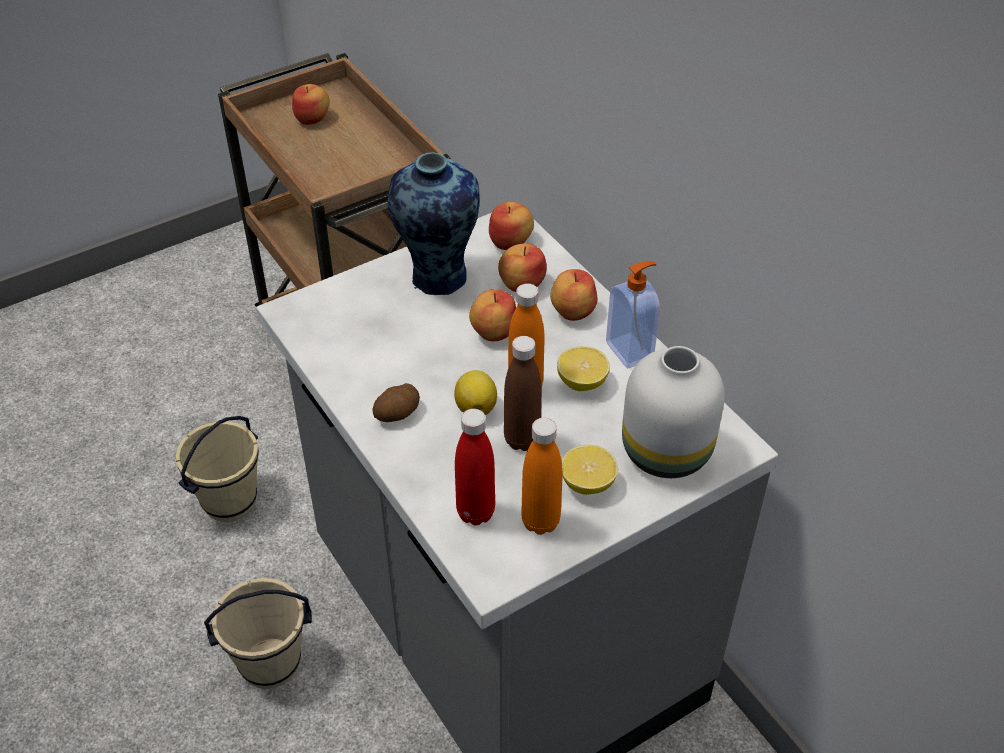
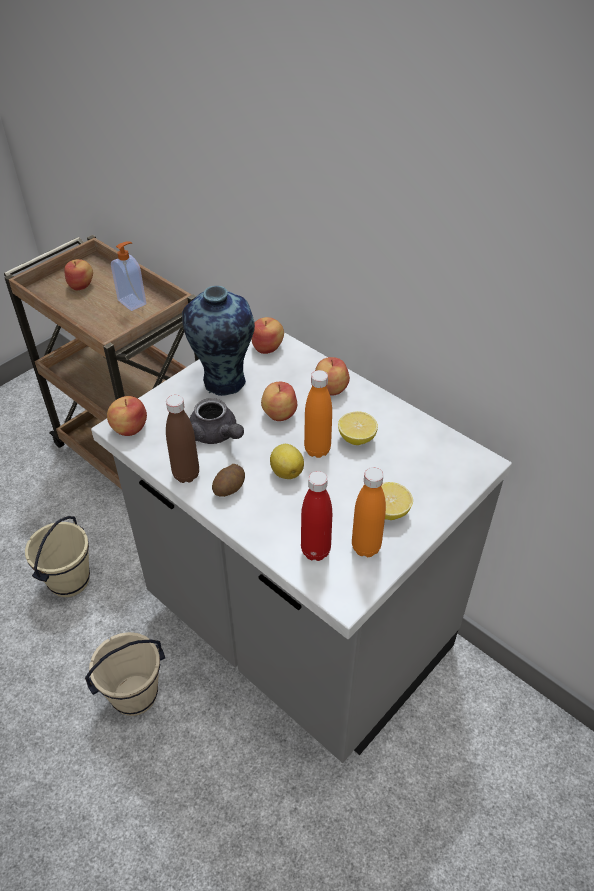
camera: 15 degrees left, 0 degrees up
apple [498,243,547,292] -> apple moved to [107,396,147,436]
brown bottle [504,336,542,451] -> brown bottle moved to [166,395,199,483]
soap dispenser [606,261,660,368] -> soap dispenser moved to [111,242,146,311]
white vase [622,346,725,478] -> none
none -> grey teapot [189,398,244,444]

